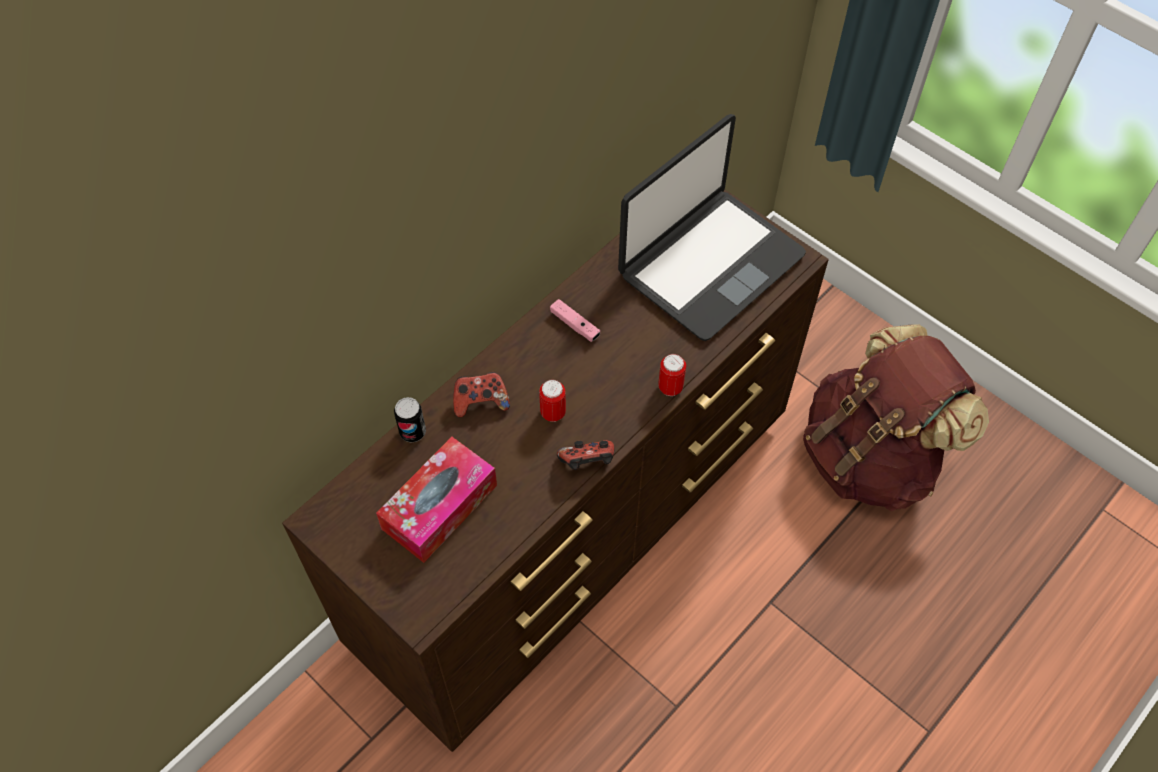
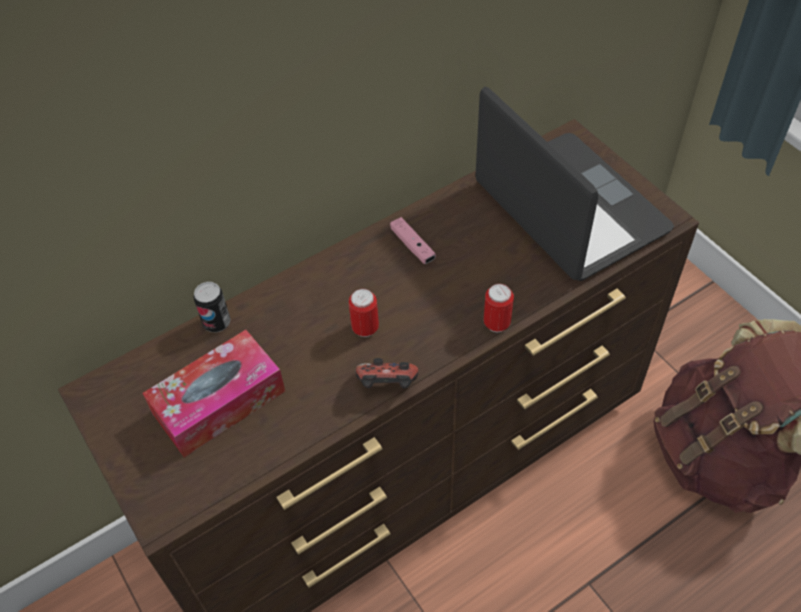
camera: 15 degrees right, 5 degrees down
game controller [453,372,510,417] -> none
laptop [618,114,806,341] -> laptop turned 90 degrees counterclockwise [475,87,674,281]

